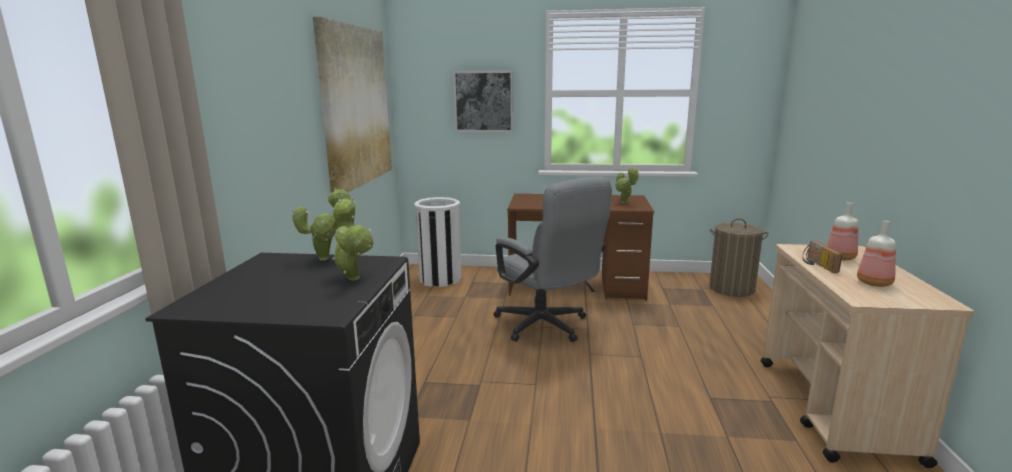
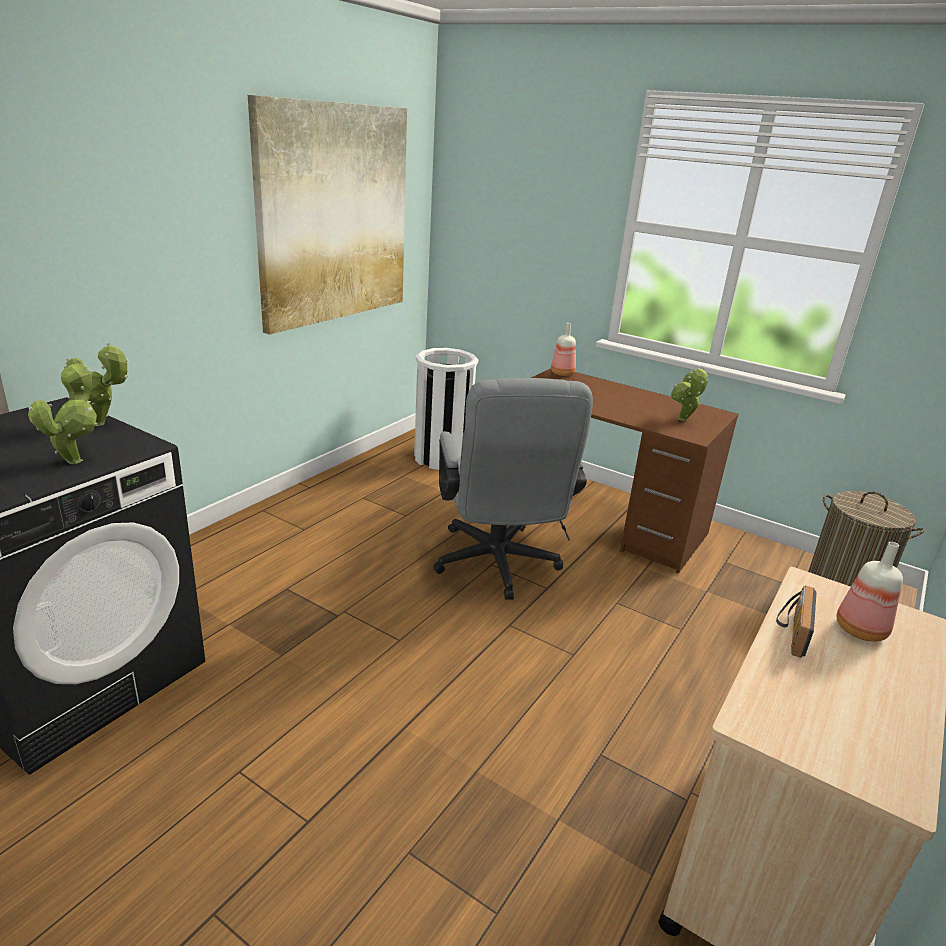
camera: 25 degrees right, 10 degrees up
picture [453,70,513,132] -> none
bottle [857,220,896,287] -> bottle moved to [551,323,576,376]

